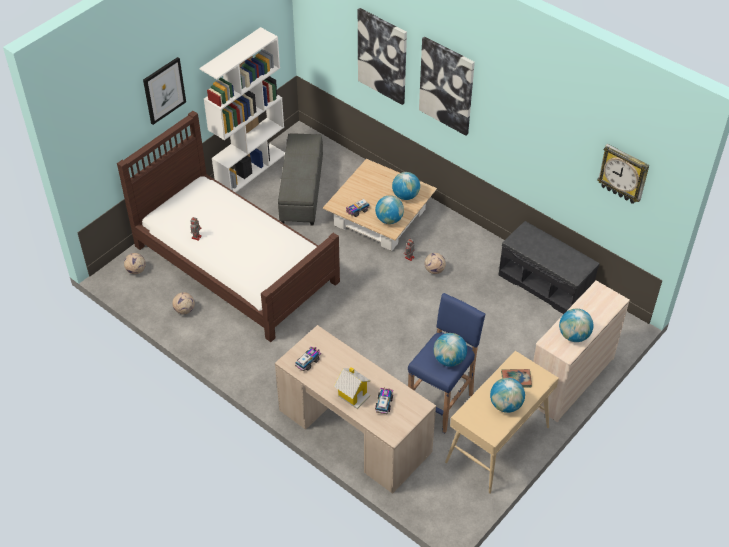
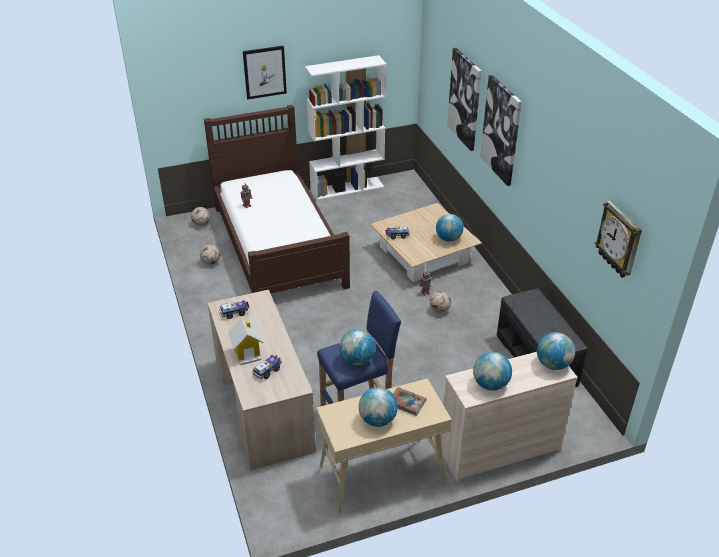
camera: 30 degrees right, 10 degrees down
grey ottoman [278,133,323,226] -> none
globe [375,195,404,224] -> globe moved to [537,332,575,370]

